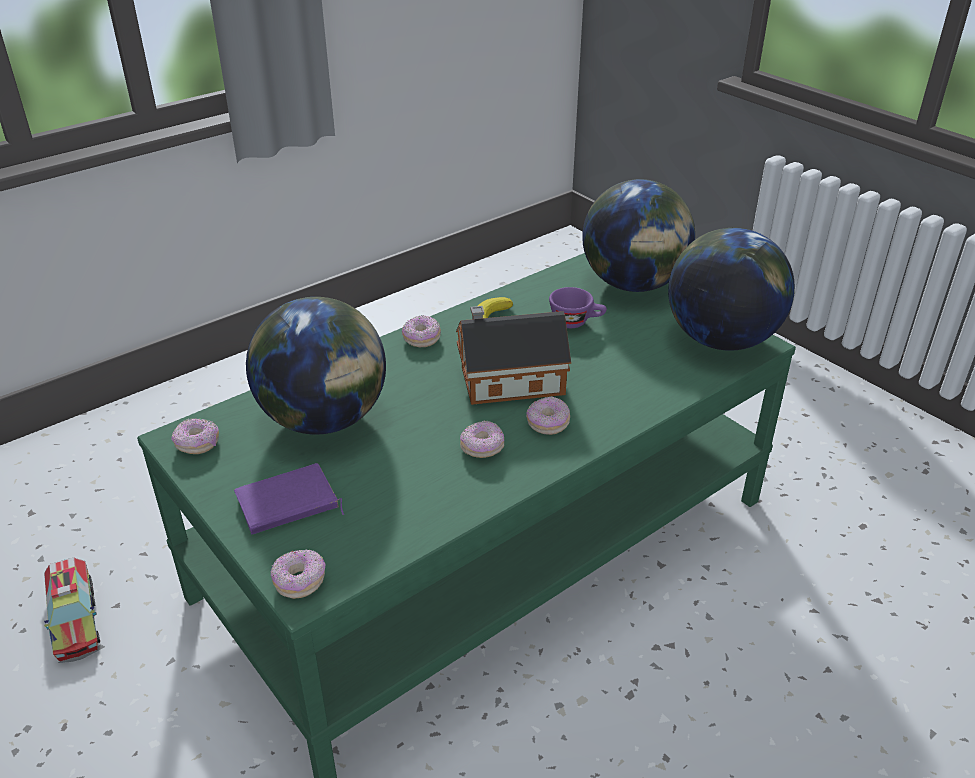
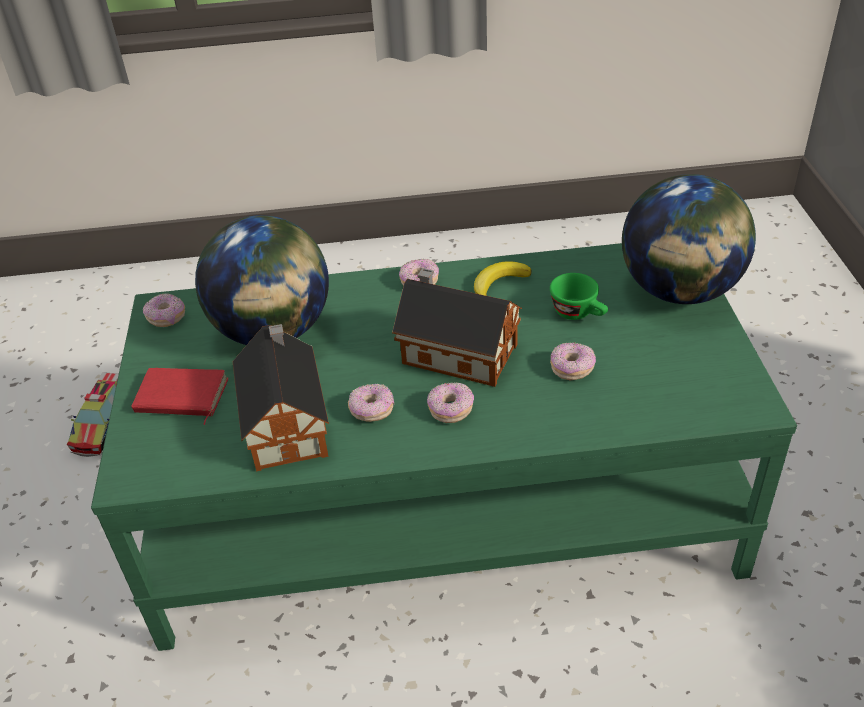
camera: 35 degrees right, 5 degrees up
purple book [234,463,344,534] -> red book [132,368,228,425]
donut [271,549,325,599] -> donut moved to [550,342,596,380]
purple cup [549,287,607,328] -> green cup [550,273,608,320]
globe [668,228,795,351] -> none
none -> toy house [233,324,329,471]

